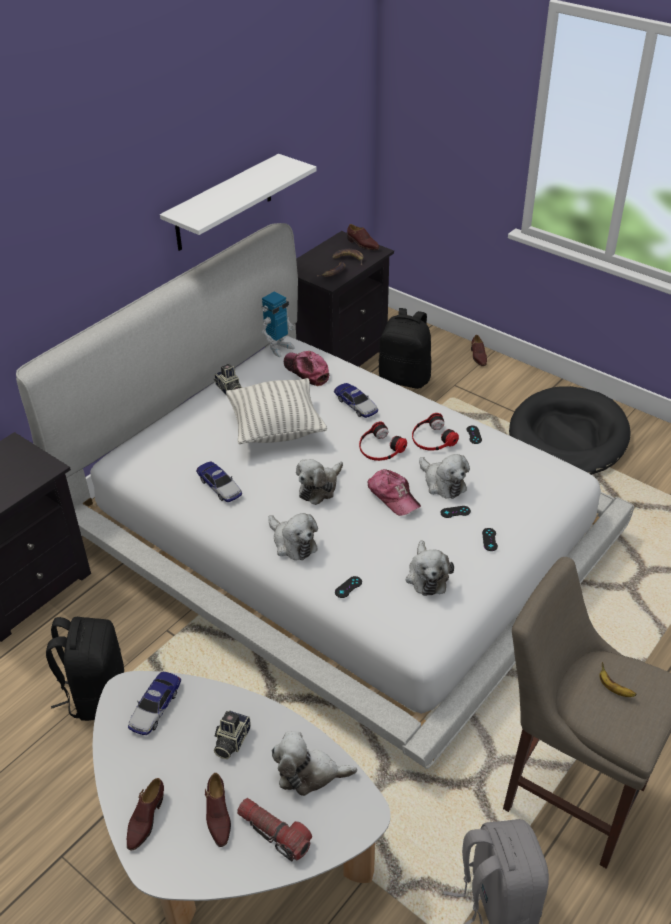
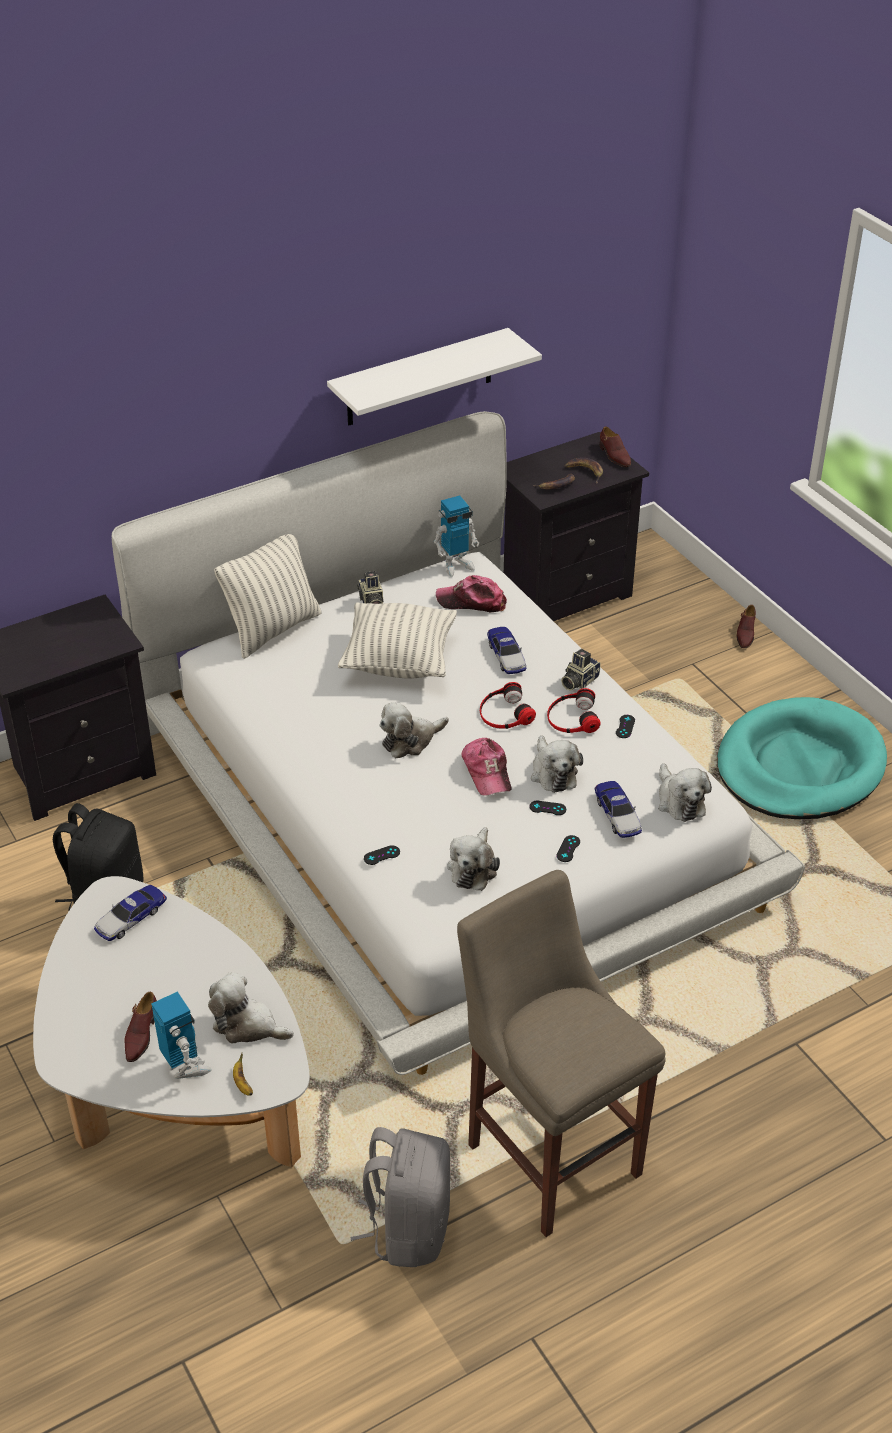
camera: 20 degrees right, 0 degrees up
brown shoe [127,778,164,850] -> none
toy car [196,462,242,502] -> toy car moved to [595,781,642,838]
camera [214,711,251,759] -> camera moved to [561,649,600,690]
flashlight [237,798,312,861] -> toy robot [151,992,211,1079]
plush toy [268,513,318,560] -> plush toy moved to [658,763,712,822]
cap [284,351,329,386] -> cap turned 60 degrees counterclockwise [436,575,507,612]
black backpack [378,308,431,389] -> none
black dog bed [509,386,630,475] -> turquoise dog bed [717,697,887,819]
banana [600,662,637,697] -> banana moved to [233,1053,253,1096]
none -> pillow [214,534,322,658]

